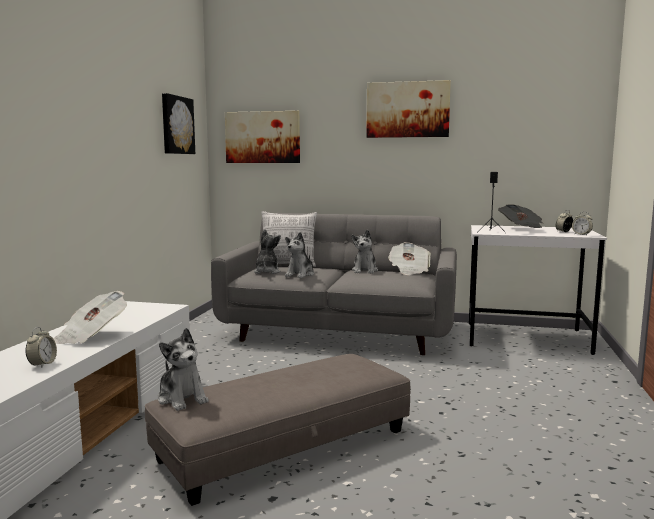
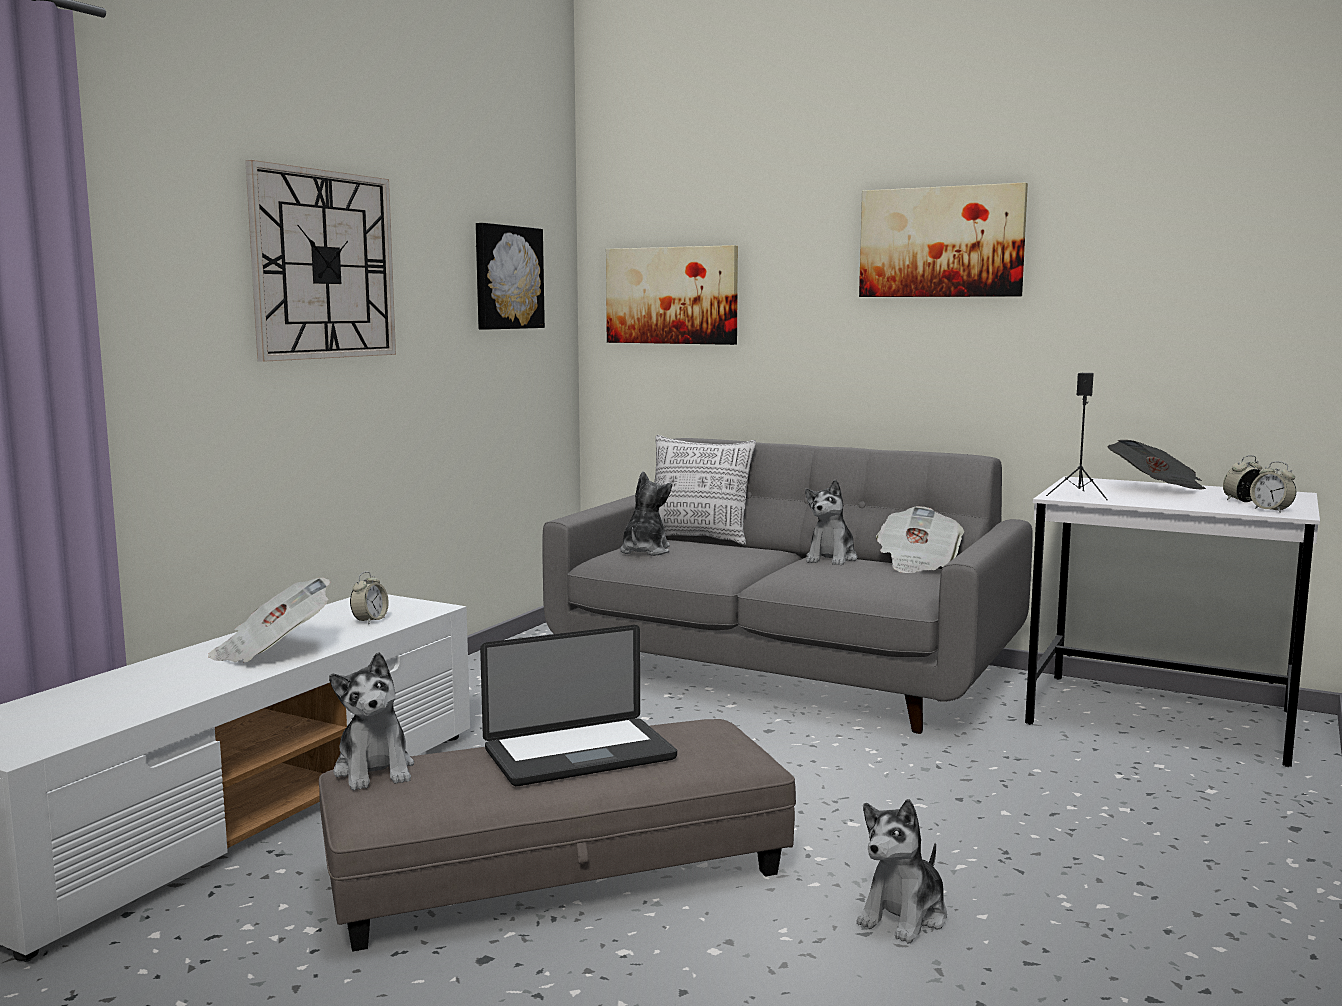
camera: 15 degrees right, 0 degrees up
alarm clock [25,327,57,368] -> alarm clock moved to [350,572,389,625]
plush toy [285,232,314,278] -> plush toy moved to [857,799,947,943]
none -> wall clock [245,160,396,362]
none -> laptop [480,625,677,786]

